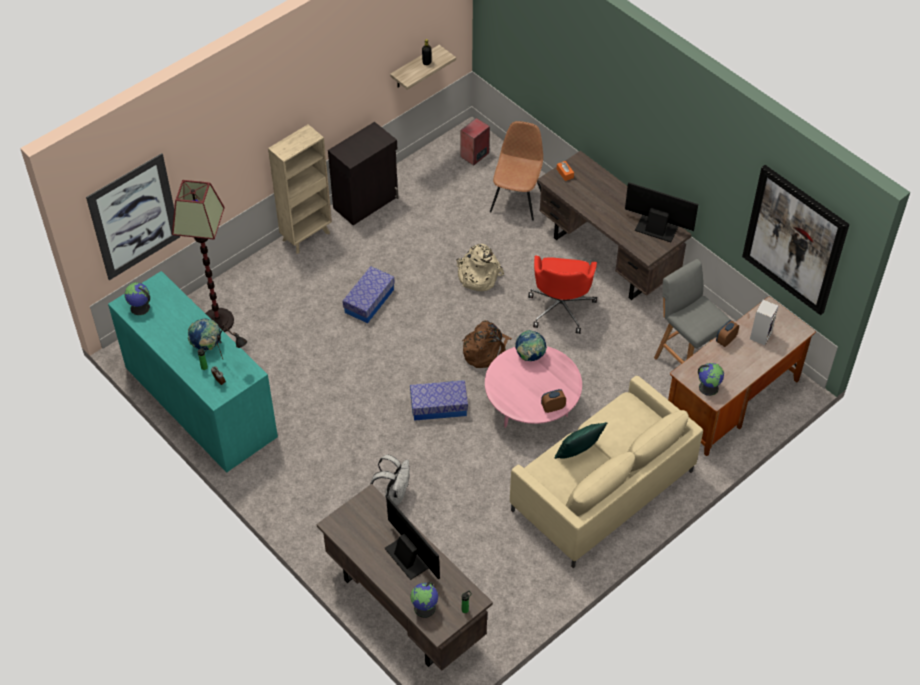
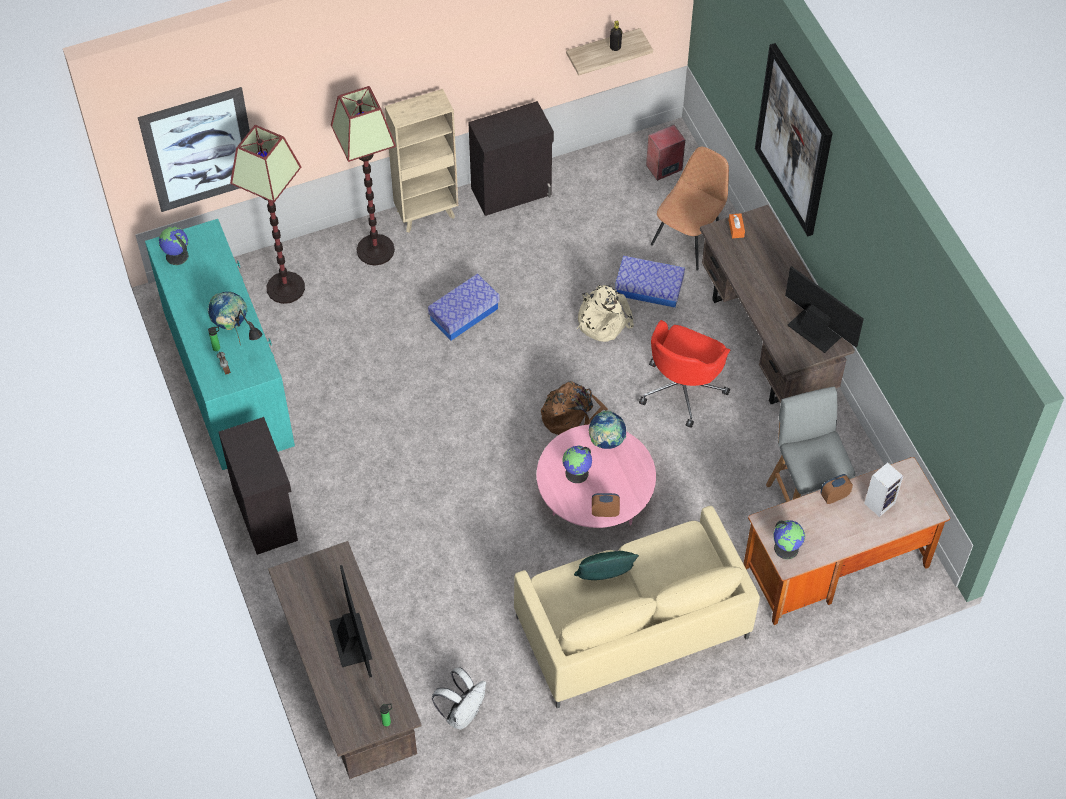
camera: 20 degrees right, 5 degrees up
white backpack [370,455,410,505] -> white backpack moved to [432,667,486,730]
storage box [410,380,468,421] -> storage box moved to [615,256,685,308]
globe [410,582,438,618] -> globe moved to [562,446,592,483]
picture [742,165,850,315] -> picture moved to [755,43,833,236]
none -> black cabinet [218,417,298,555]
none -> floor lamp [331,86,396,266]

